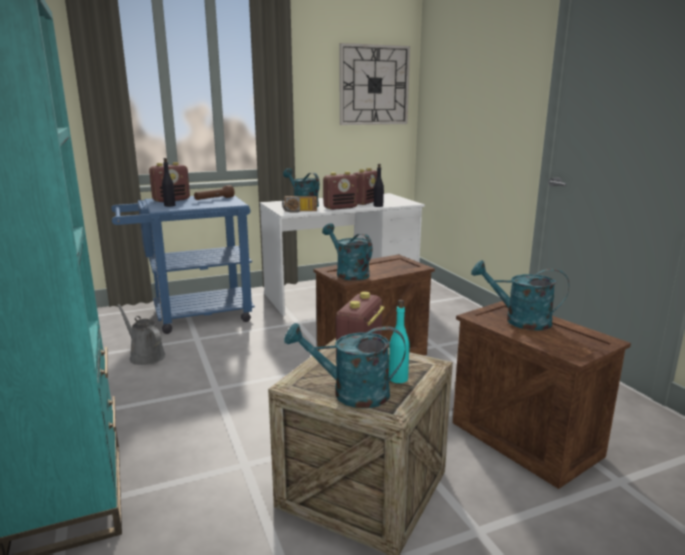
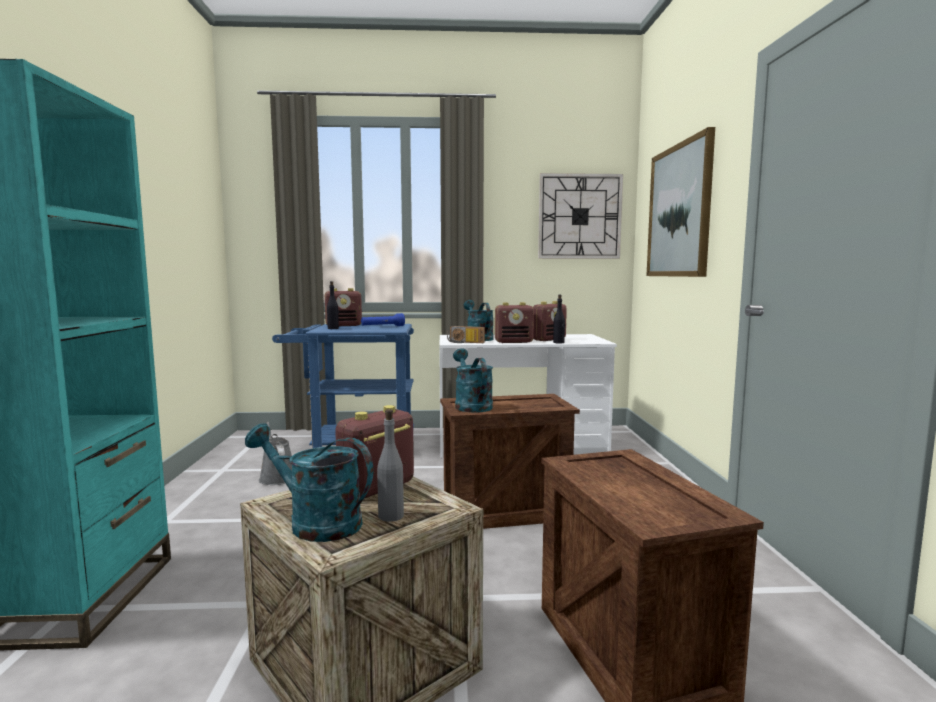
camera: 20 degrees right, 10 degrees down
brown flashlight [194,185,235,200] -> blue flashlight [361,313,405,326]
turquoise bottle [389,300,409,383] -> grey bottle [377,409,404,522]
turquoise watering can [471,260,569,330] -> none
none -> picture [646,127,715,277]

